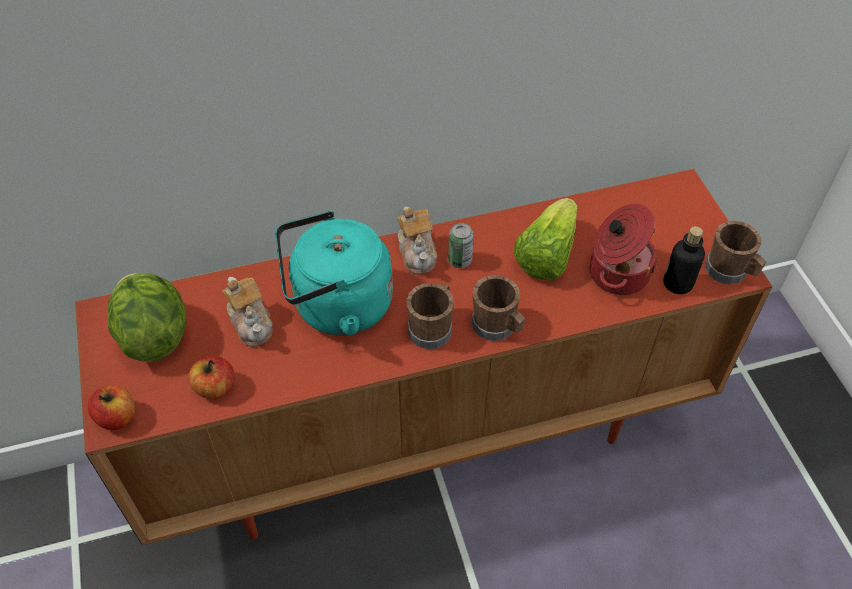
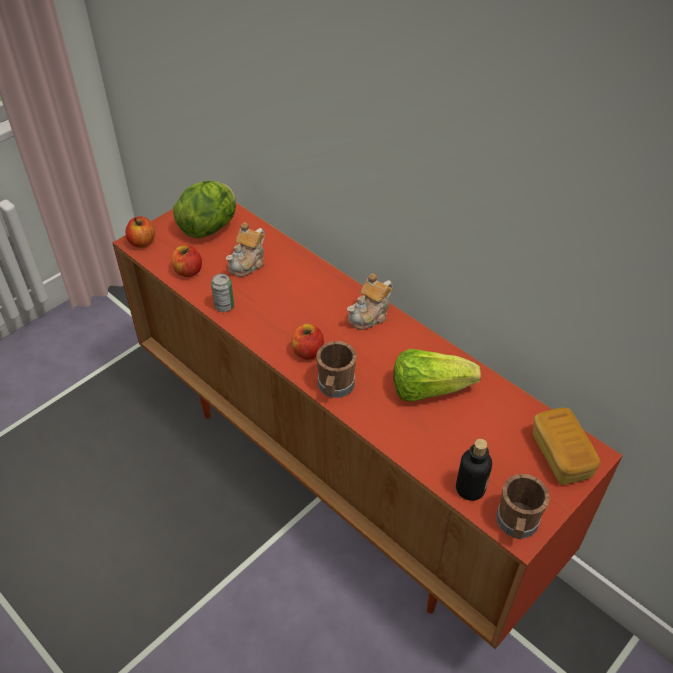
camera: 60 degrees right, 5 degrees down
turquoise kettle [276,211,393,336] -> none
brown mug [406,283,454,349] -> apple [291,324,324,360]
can [448,223,474,268] -> can moved to [211,273,234,312]
cooking pot [590,204,658,295] -> none
none -> bread [533,408,600,485]

